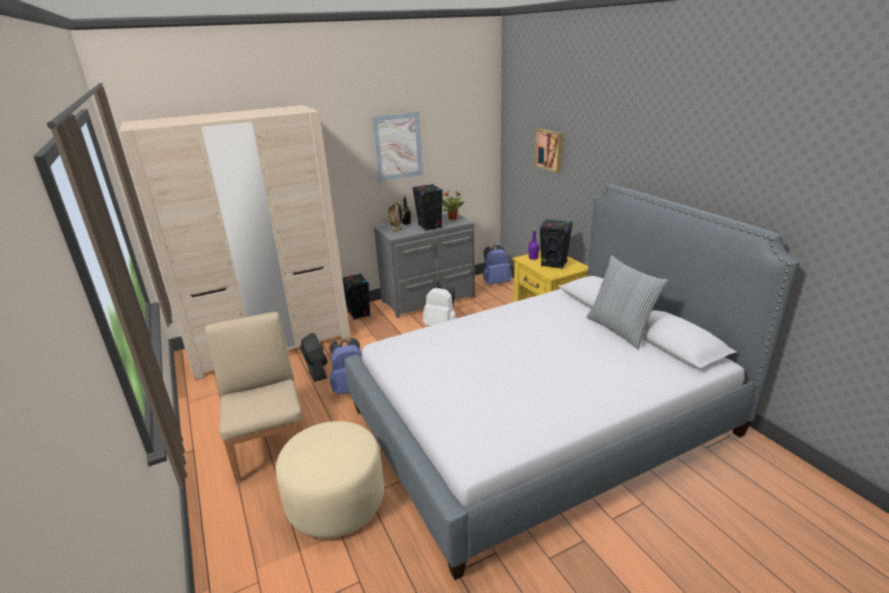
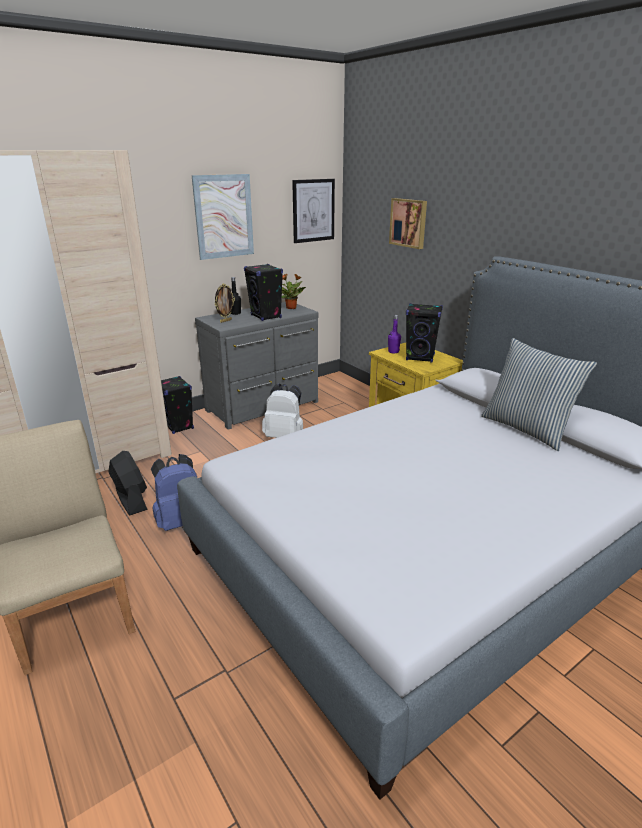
camera: 10 degrees left, 0 degrees up
beige ottoman [276,421,384,538] -> none
blue backpack [483,245,512,285] -> none
none -> picture [292,179,335,243]

